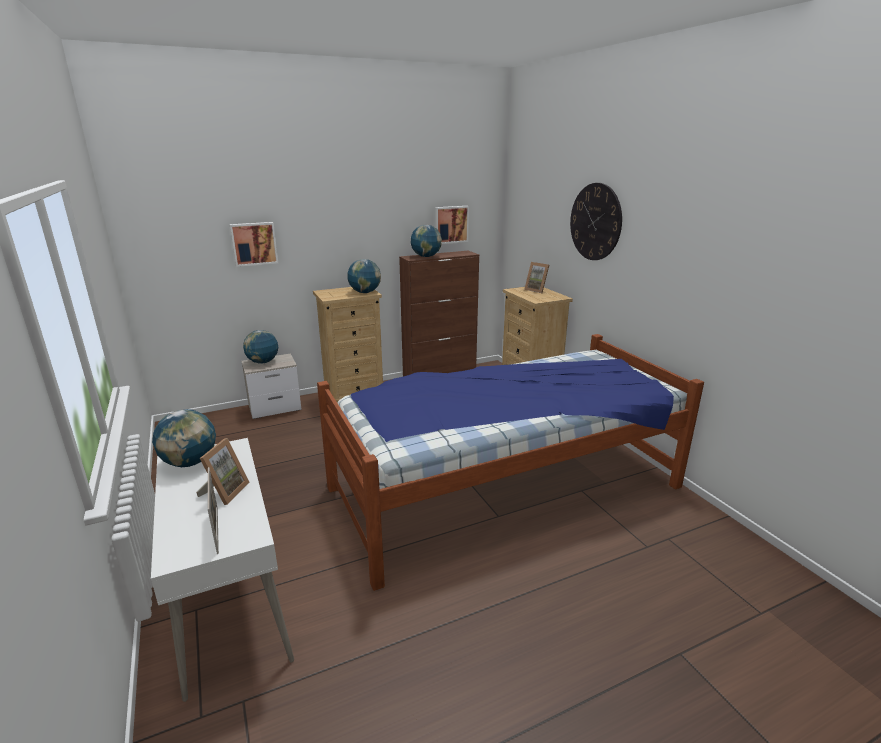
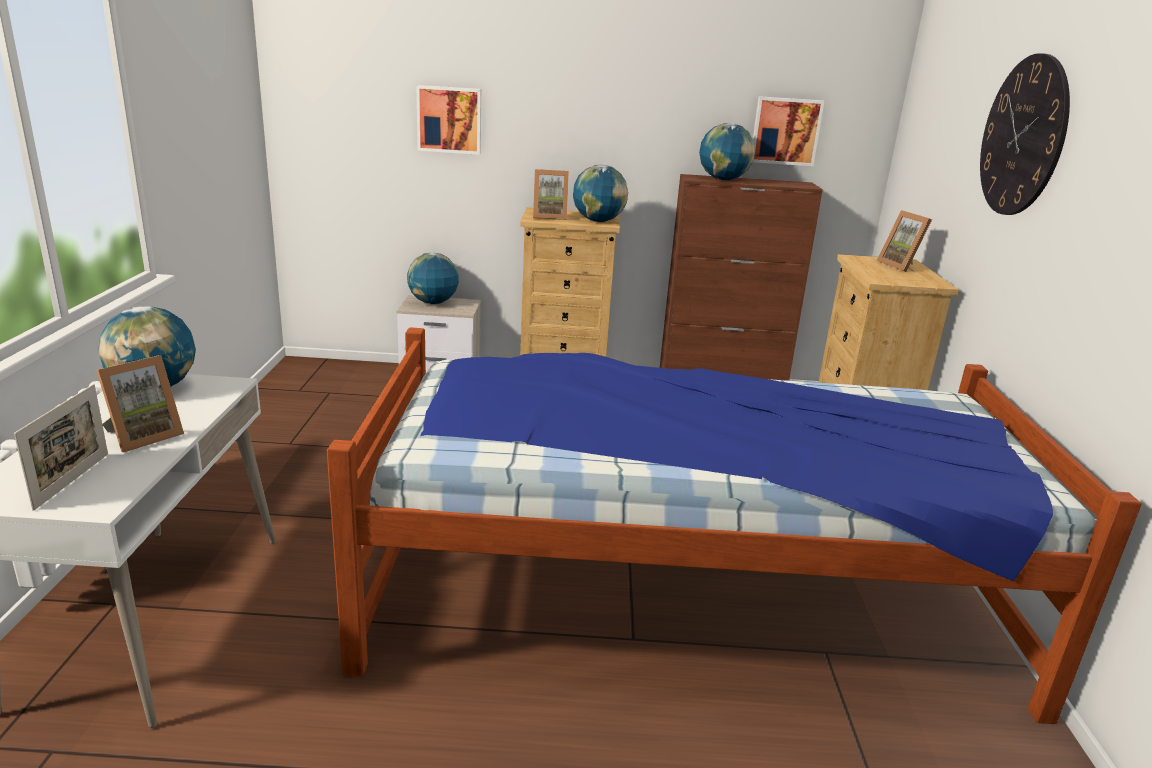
camera: 25 degrees right, 0 degrees up
none -> picture frame [533,169,569,220]

